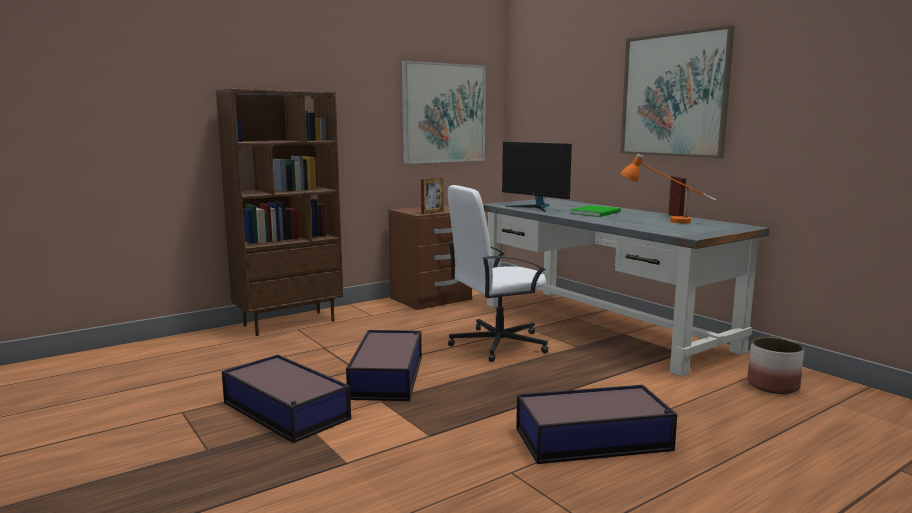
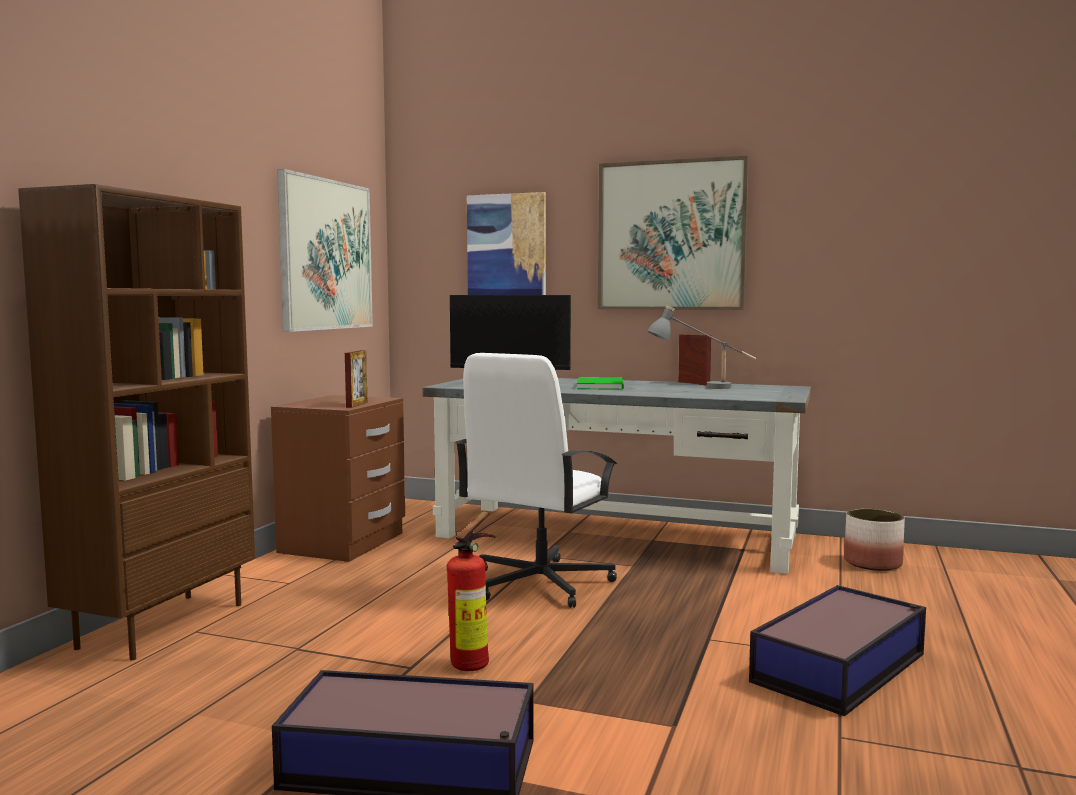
camera: 35 degrees left, 5 degrees down
storage box [346,330,422,401] -> fire extinguisher [447,512,495,671]
orange table lamp [620,154,716,223] -> grey table lamp [647,306,756,389]
none -> picture [467,192,546,295]

